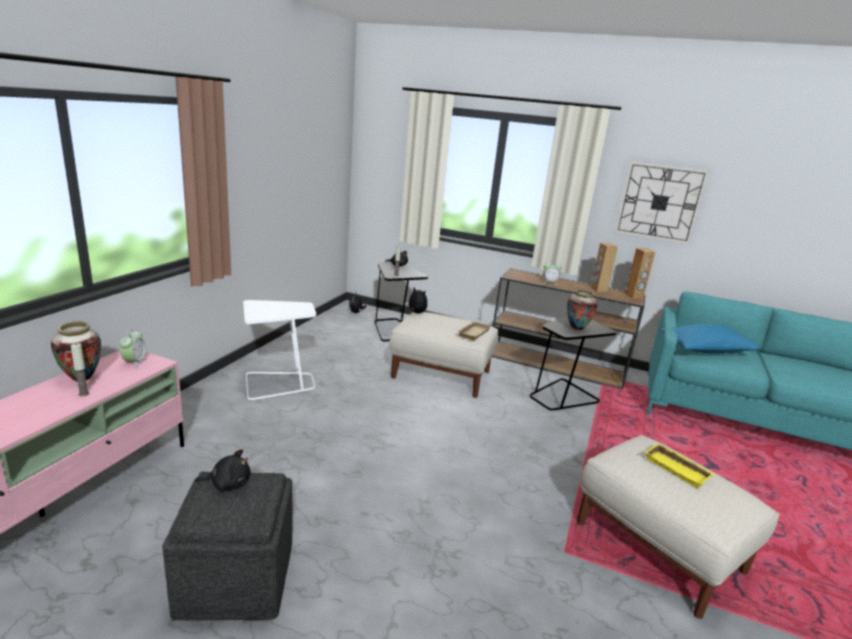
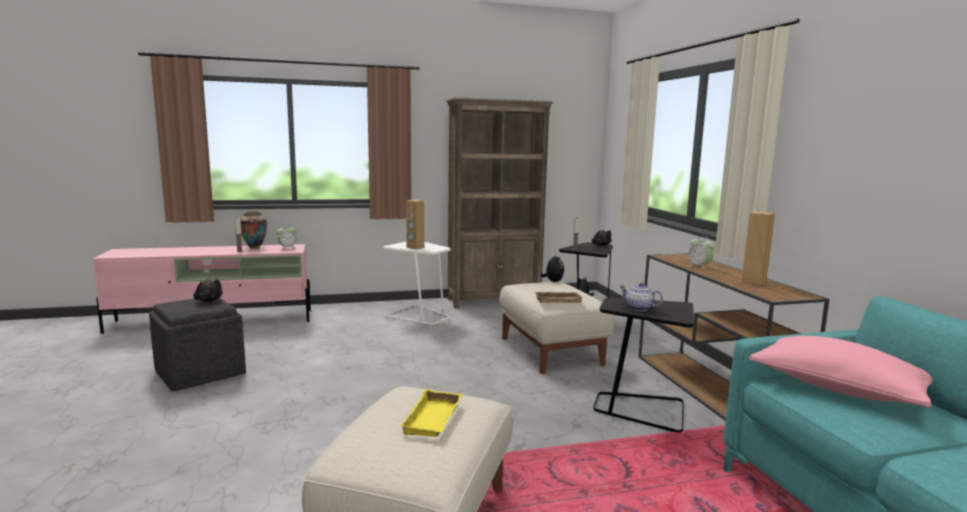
camera: 55 degrees right, 10 degrees down
vase [567,289,597,331] -> teapot [619,283,663,311]
wall clock [615,161,709,244] -> none
brown speaker [625,248,655,298] -> brown speaker moved to [406,200,424,250]
blue pillow [660,324,760,353] -> pink pillow [749,336,933,407]
none -> brown bookcase [446,97,553,308]

